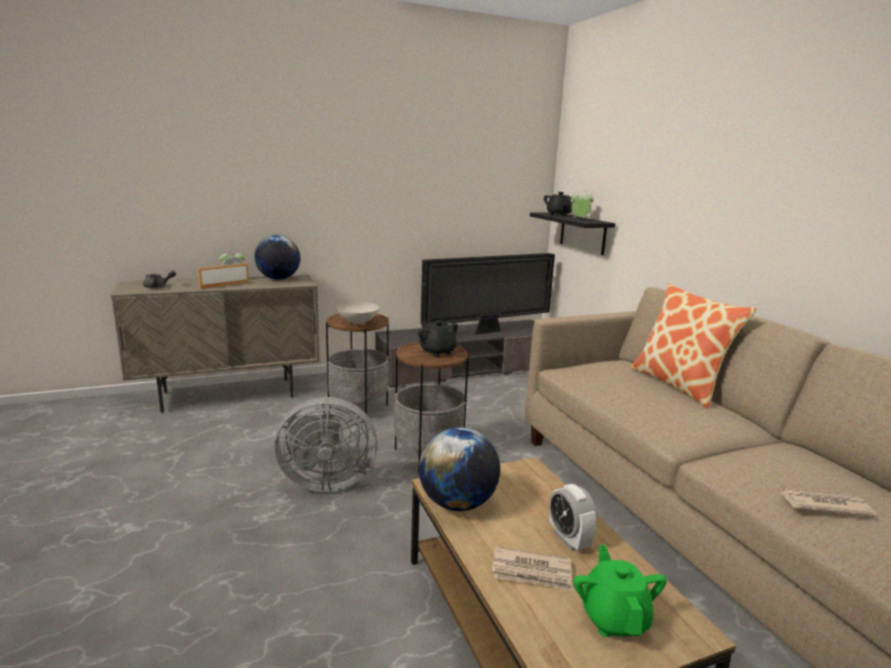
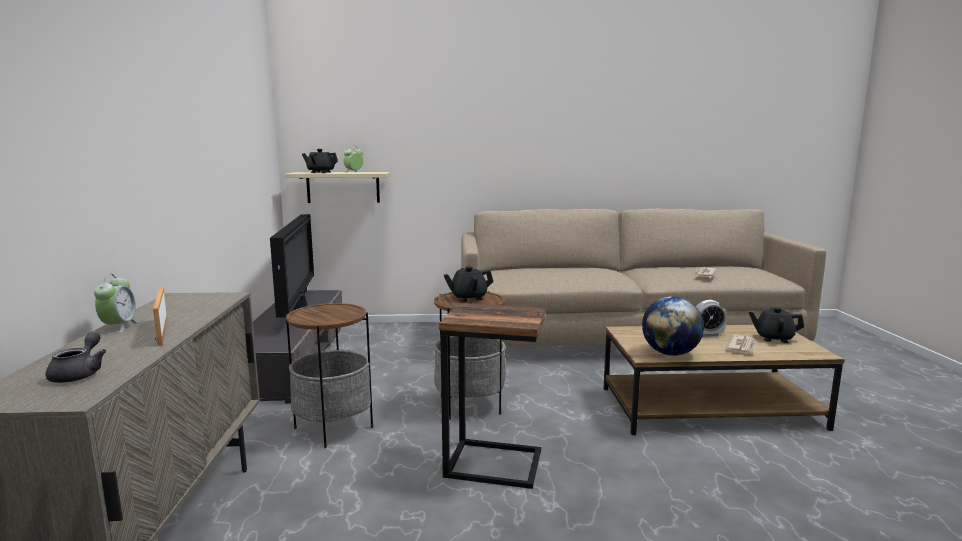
camera: 70 degrees left, 5 degrees down
globe [254,235,300,280] -> none
grey fan [275,397,378,492] -> side table [439,303,546,489]
white bowl [337,302,380,325] -> none
black shelf [530,213,615,255] -> beige shelf [285,172,390,203]
green teapot [573,545,667,637] -> black teapot [749,307,804,343]
pillow [630,283,757,409] -> none

